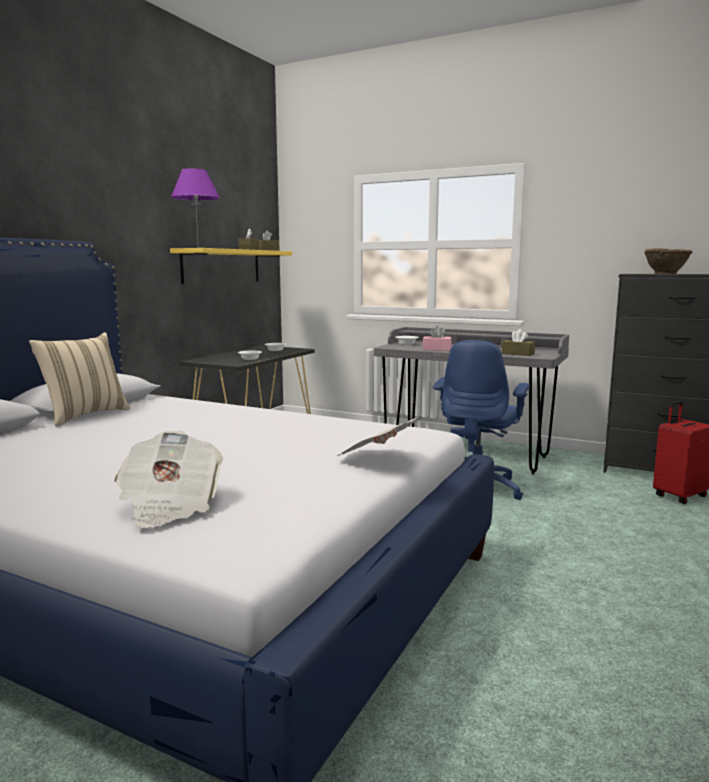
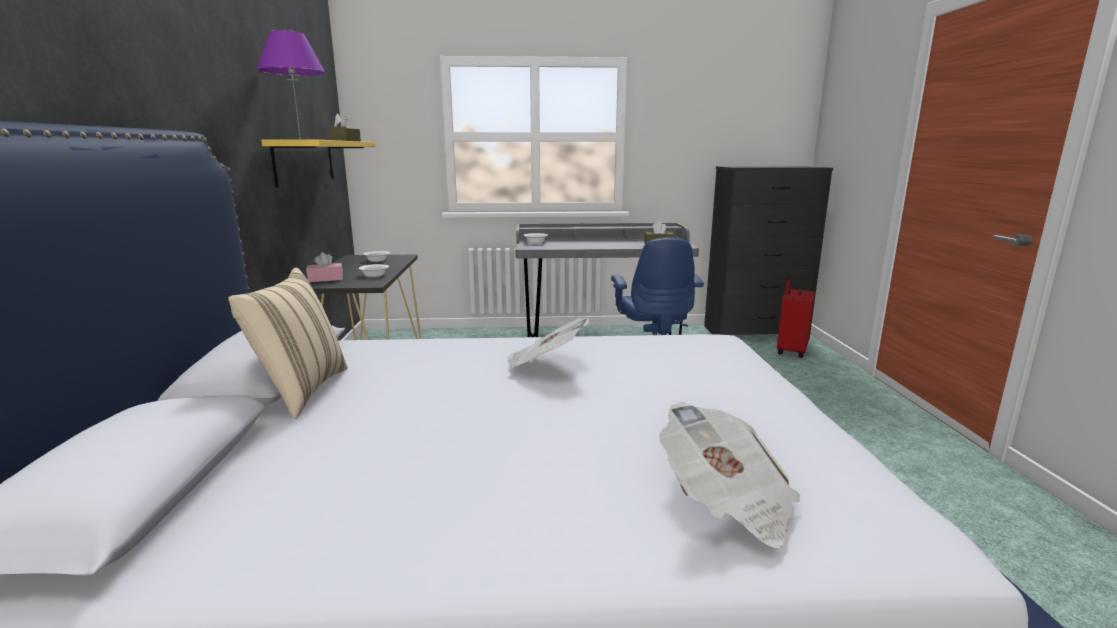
camera: 30 degrees left, 5 degrees up
newspaper [337,416,422,456] -> newspaper moved to [507,318,589,369]
pink tissue box [423,326,452,351] -> pink tissue box moved to [306,252,343,282]
brown bowl [644,248,693,274] -> none

